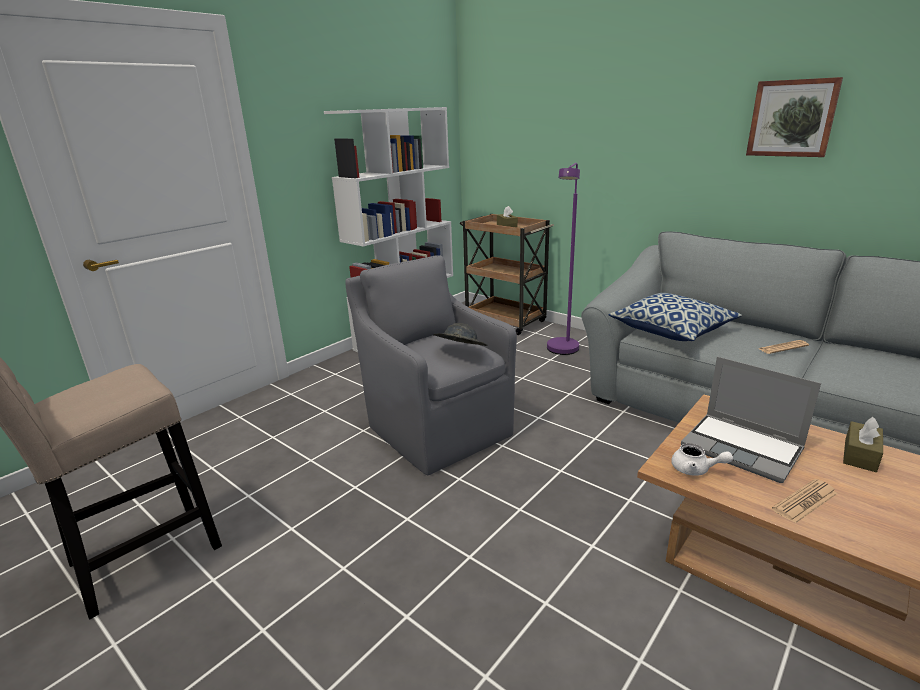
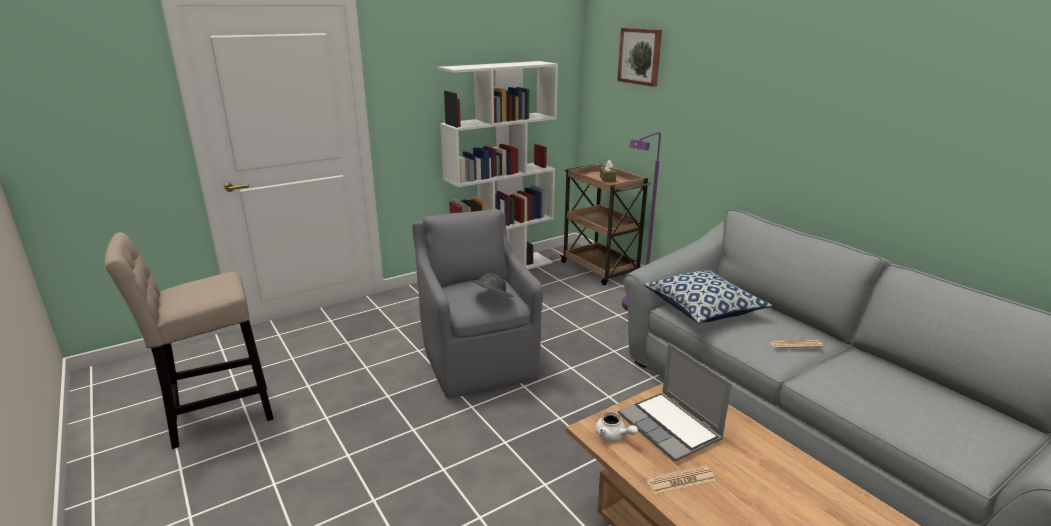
camera: 15 degrees right, 0 degrees up
picture [746,77,843,157] -> picture moved to [617,28,662,87]
brown tissue box [843,417,883,472] -> none

